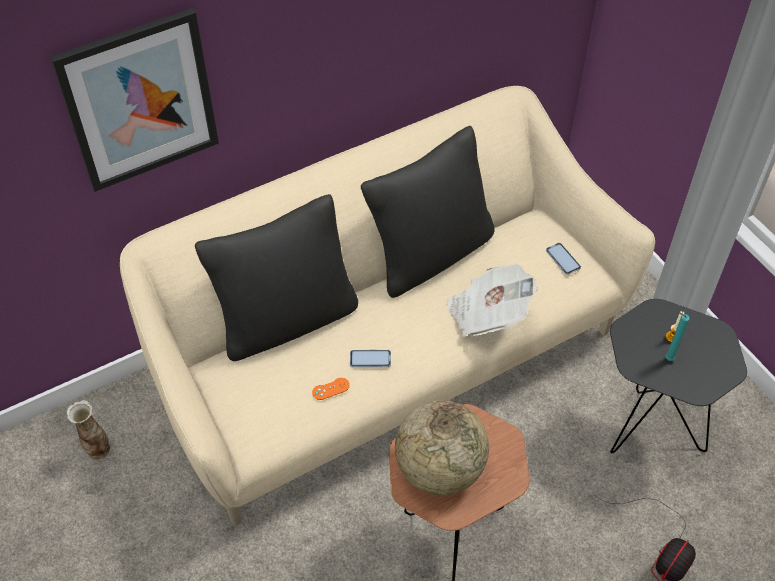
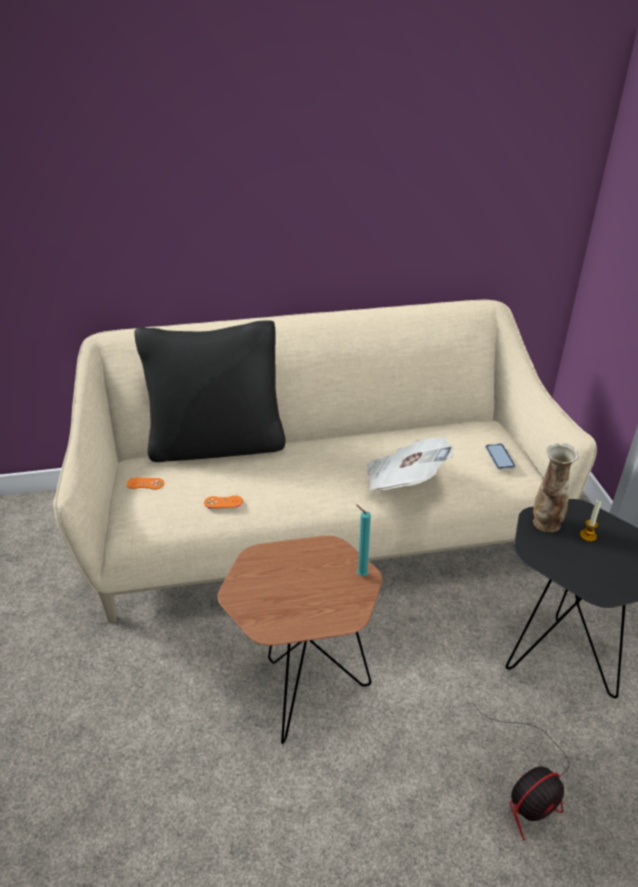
camera: 20 degrees right, 15 degrees down
picture [50,8,219,192] -> none
vase [67,400,110,459] -> vase moved to [533,443,579,532]
phone [350,350,391,367] -> none
black pillow [361,126,495,298] -> none
globe [395,400,489,496] -> none
turquoise candle [665,312,689,361] -> turquoise candle moved to [357,505,371,576]
none -> orange game controller [127,477,164,490]

